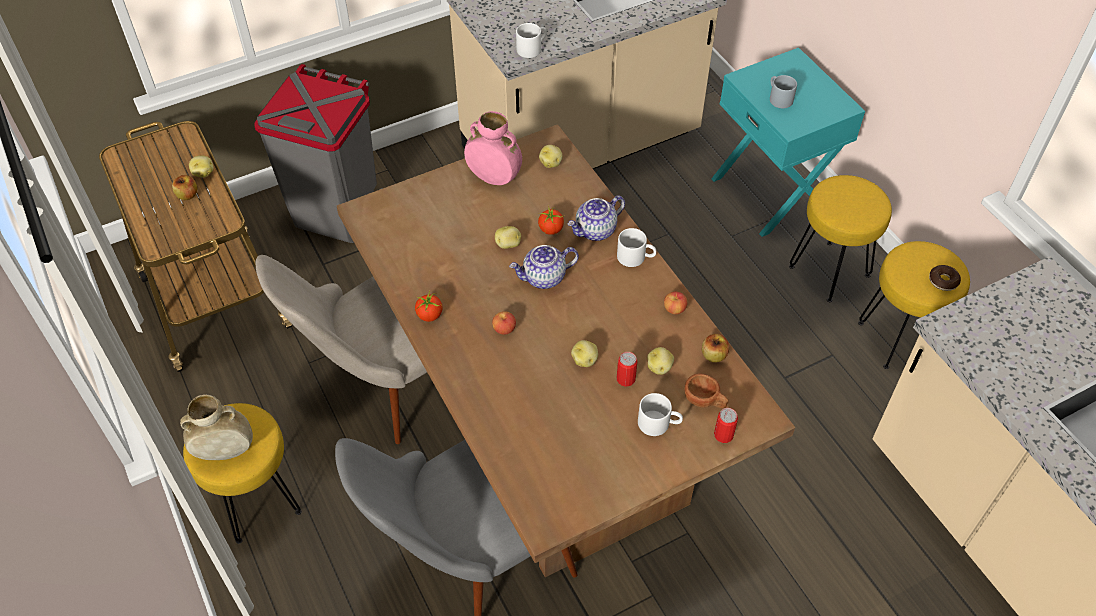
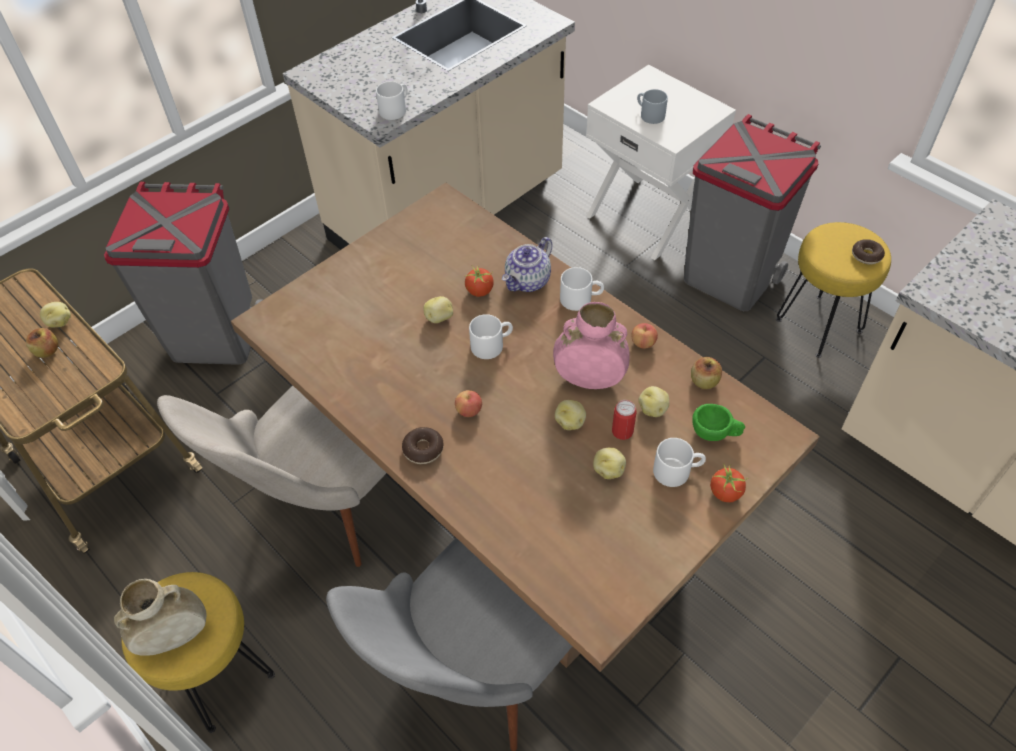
camera: 15 degrees left, 0 degrees up
tomato [415,291,443,322] -> tomato moved to [710,465,748,502]
pink vase [464,111,522,185] -> pink vase moved to [553,302,629,389]
teapot [509,245,579,289] -> white mug [469,314,513,359]
potato [539,145,563,168] -> potato moved to [593,448,626,479]
brown cup [685,373,728,408] -> green cup [692,404,745,441]
turquoise nightstand [711,48,865,237] -> white nightstand [586,65,736,260]
can [714,408,738,443] -> none
yellow stool [789,175,892,302] -> grey trash can [684,114,821,311]
none -> donut [402,427,443,464]

